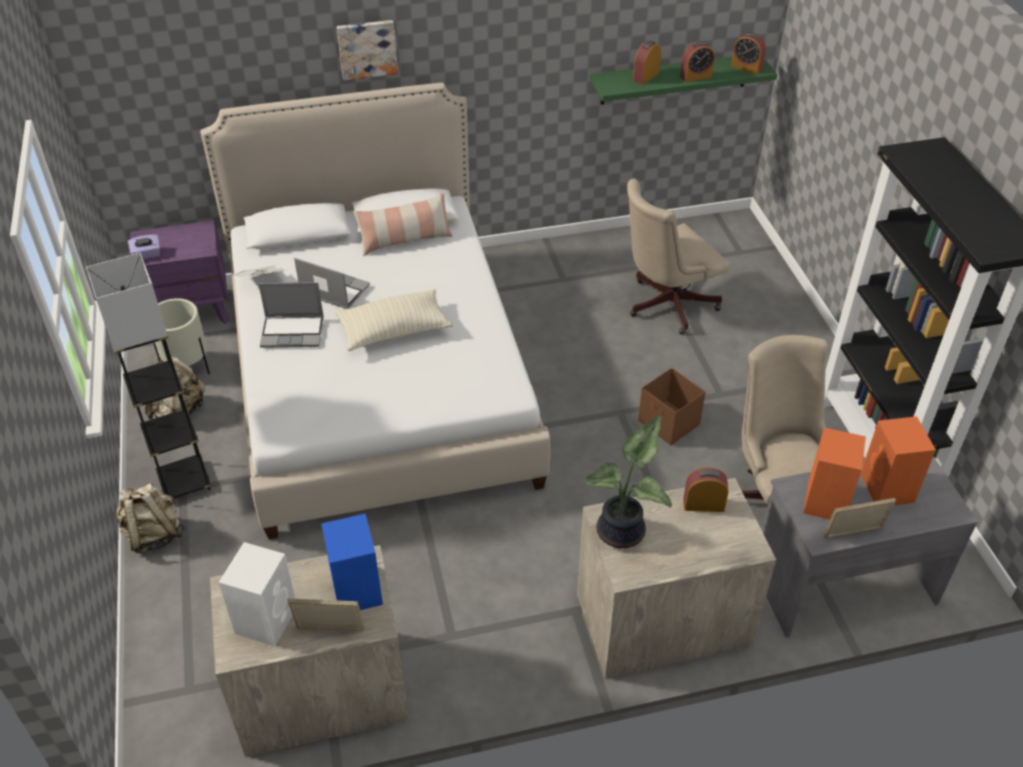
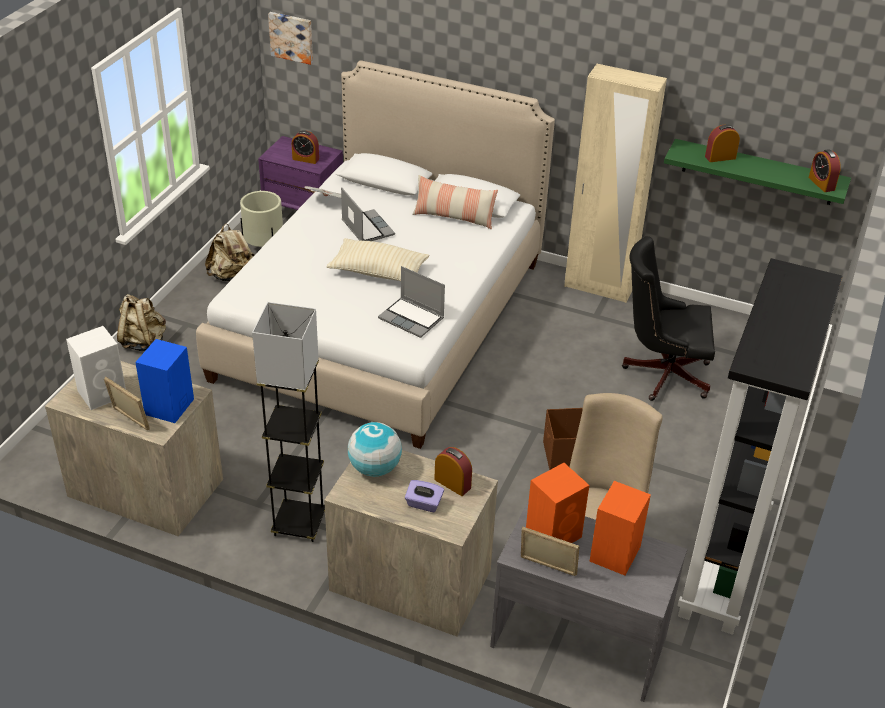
camera: 35 degrees right, 5 degrees down
grey floor lamp [86,253,212,499] -> grey floor lamp moved to [252,302,325,542]
purple tissue box [128,235,160,259] -> purple tissue box moved to [405,480,444,512]
laptop [259,282,324,348] -> laptop moved to [378,266,445,338]
picture [337,20,398,80] -> picture moved to [268,12,313,65]
potted plant [584,416,672,548] -> globe [348,422,402,477]
beige office chair [627,179,730,335] -> black office chair [622,236,715,401]
alarm clock [680,41,715,82] -> alarm clock moved to [292,130,319,164]
none -> beige wardrobe [564,64,667,303]

